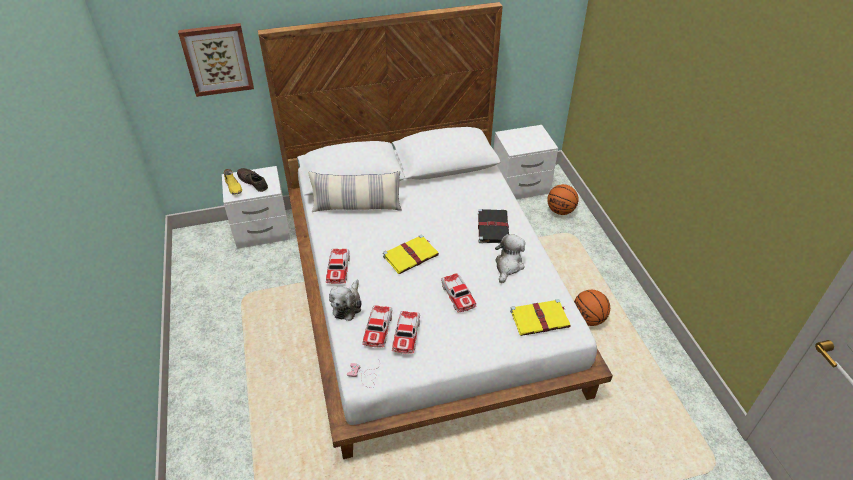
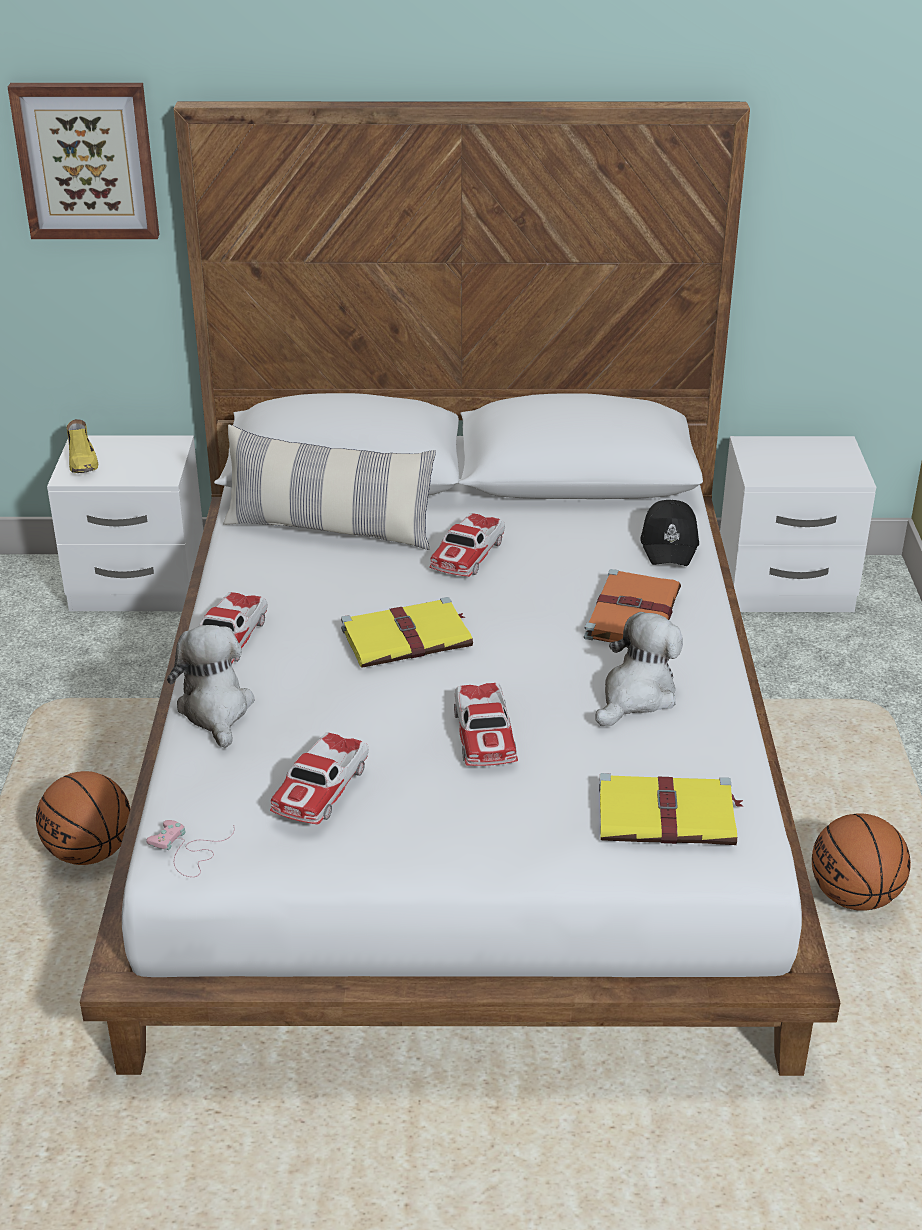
camera: 15 degrees right, 10 degrees down
brown shoe [237,168,268,192] -> none
plush toy [329,280,362,321] -> plush toy turned 135 degrees clockwise [167,625,254,748]
toy car [362,305,392,347] -> toy car moved to [429,513,505,577]
black book [478,209,509,243] -> orange book [584,569,681,642]
basketball [547,184,579,215] -> basketball moved to [36,771,130,865]
none -> black cap [641,500,699,566]

